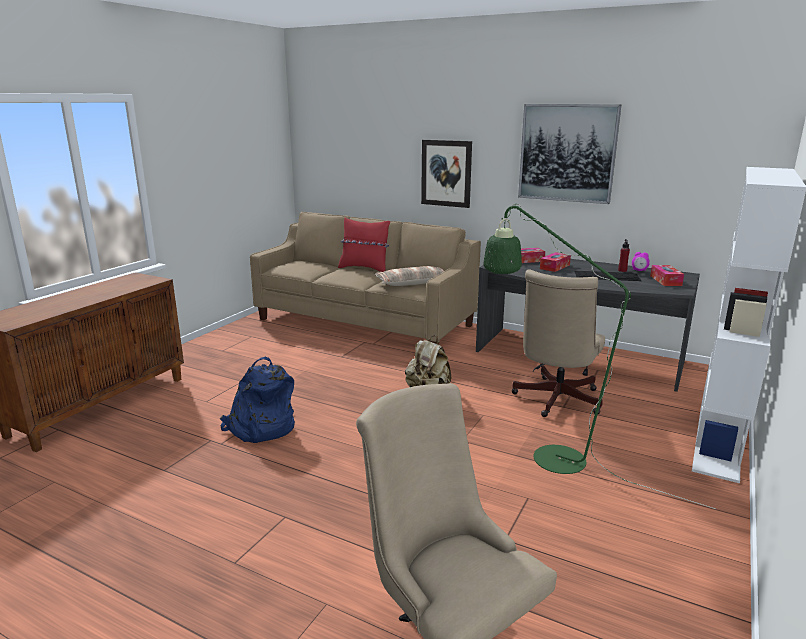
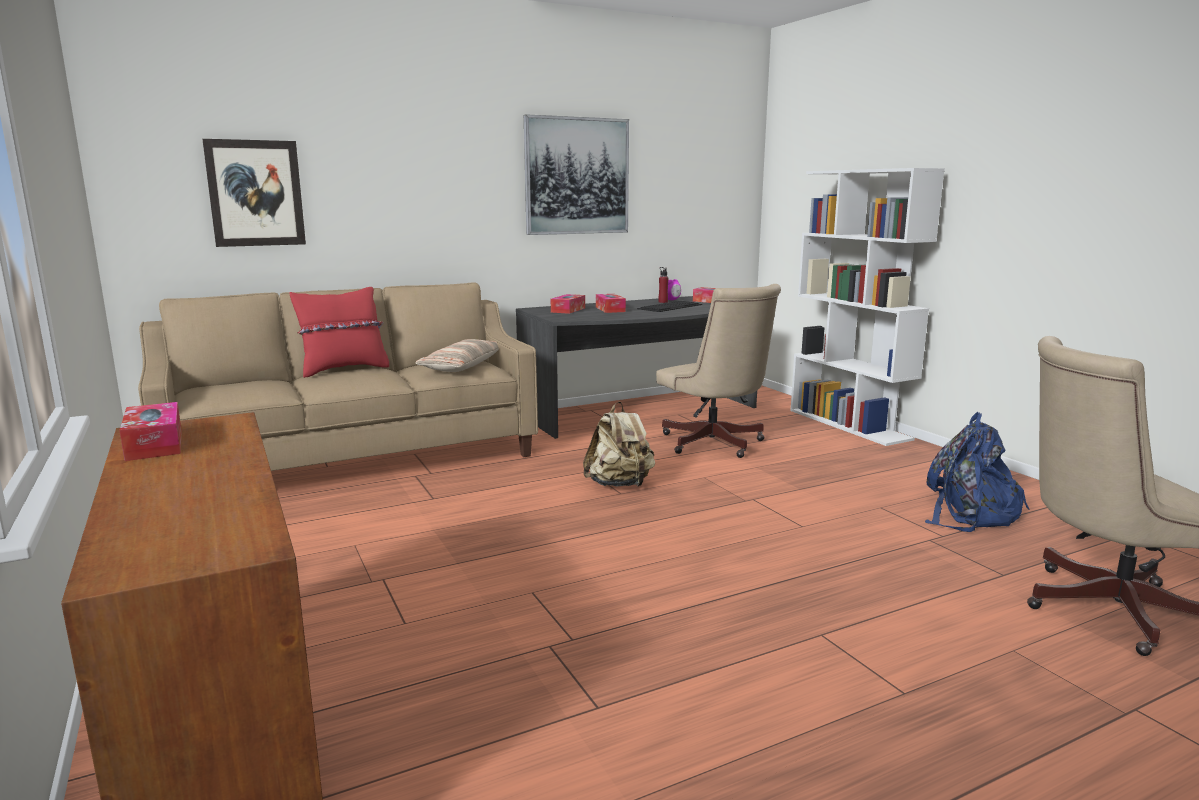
camera: 55 degrees left, 5 degrees down
blue backpack [220,357,295,443] -> blue backpack moved to [925,412,1030,532]
picture [421,140,472,208] -> picture moved to [202,139,306,247]
green floor lamp [484,204,716,509] -> none
none -> tissue box [120,402,182,461]

